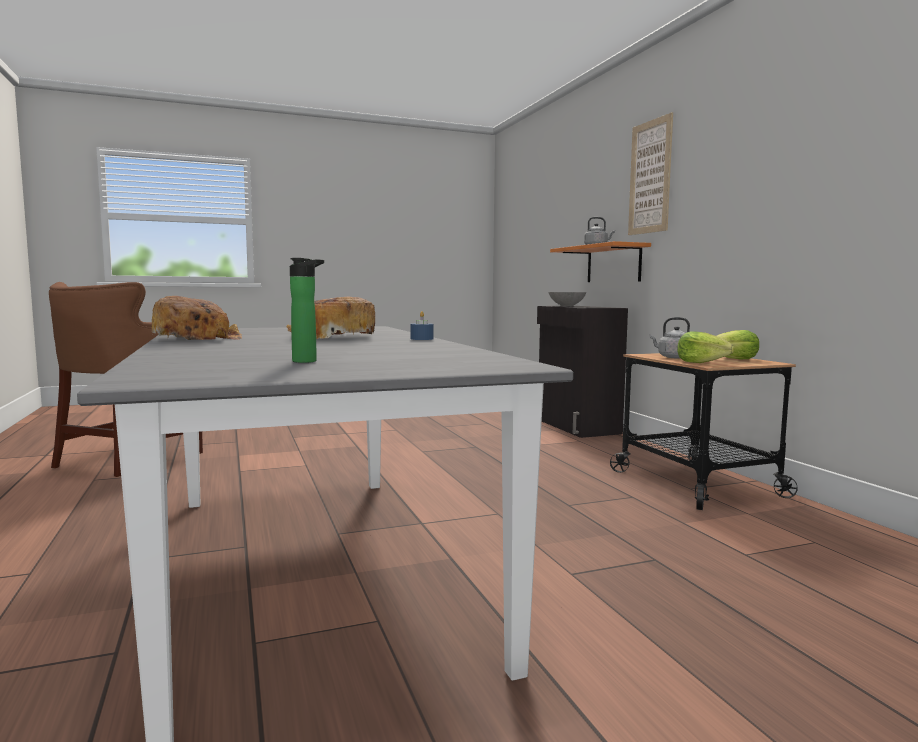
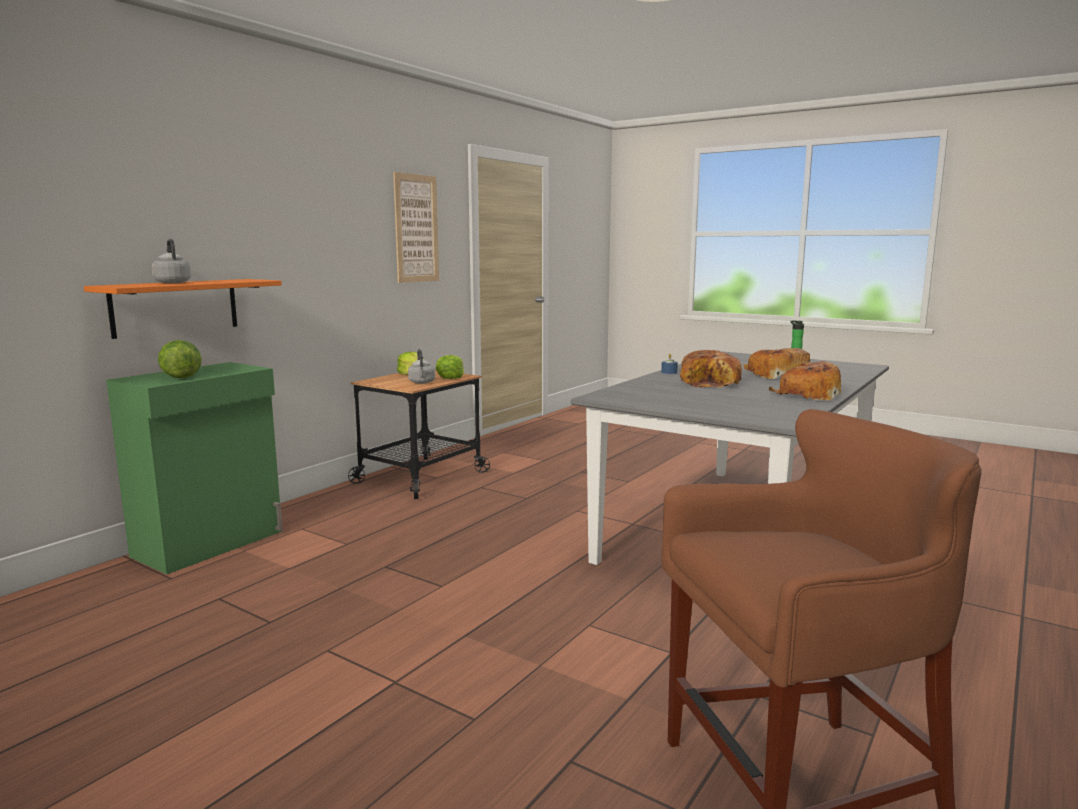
camera: 125 degrees left, 5 degrees up
black cabinet [537,306,628,438] -> green cabinet [106,362,283,574]
grey bowl [549,292,586,307] -> lettuce [158,340,202,378]
picture [628,112,673,235] -> picture moved to [393,172,439,283]
none -> bread [743,348,810,379]

